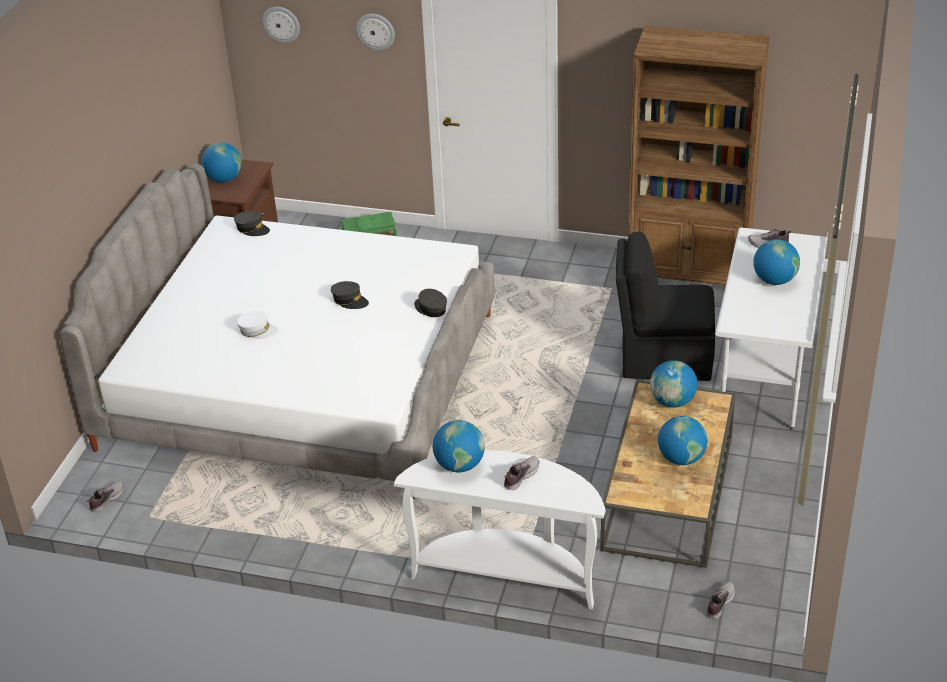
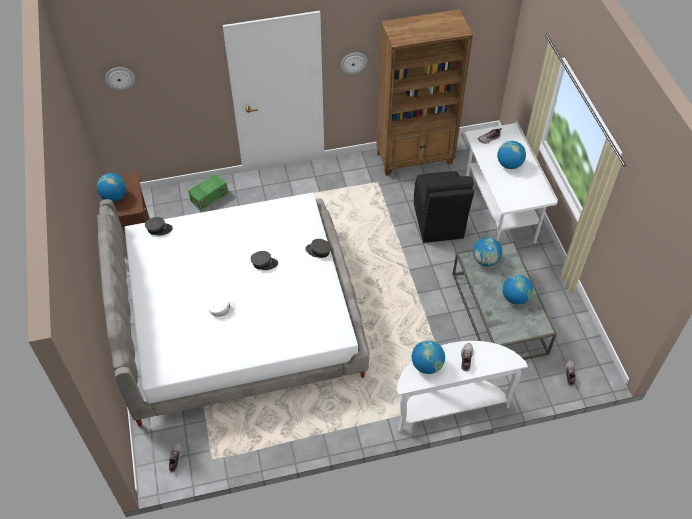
camera: 30 degrees left, 15 degrees up
wall clock [356,14,395,51] -> wall clock moved to [341,52,367,74]
brown coffee table [600,380,736,568] -> grey coffee table [452,242,557,360]
black chair [616,232,715,381] -> black chair turned 75 degrees counterclockwise [414,171,474,243]

